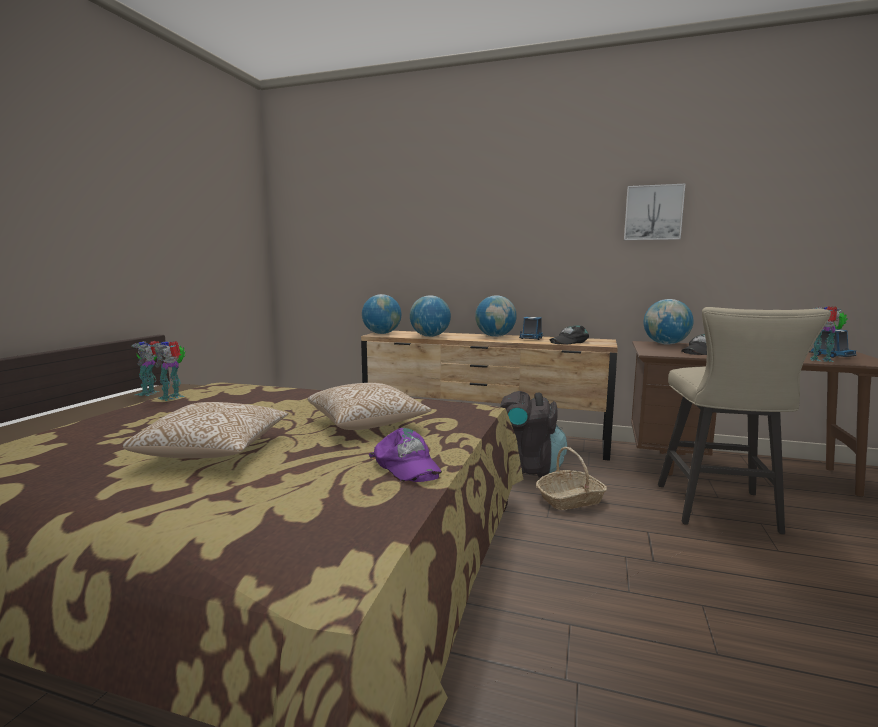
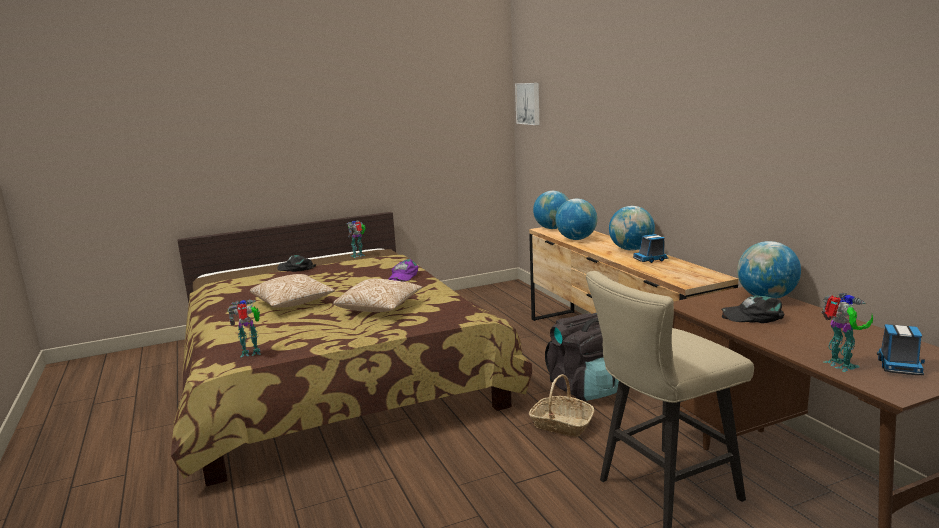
camera: 50 degrees right, 5 degrees up
toy robot [151,341,185,401] -> toy robot moved to [228,299,261,357]
purple cap [369,428,442,482] -> purple cap moved to [388,259,419,282]
black cap [550,326,589,344] -> black cap moved to [278,255,316,272]
picture [624,184,685,240] -> picture moved to [515,83,539,125]

